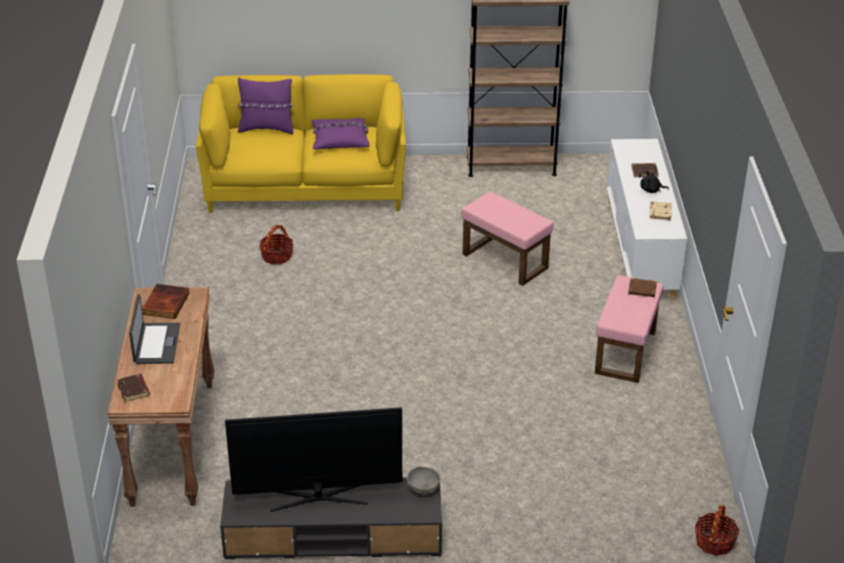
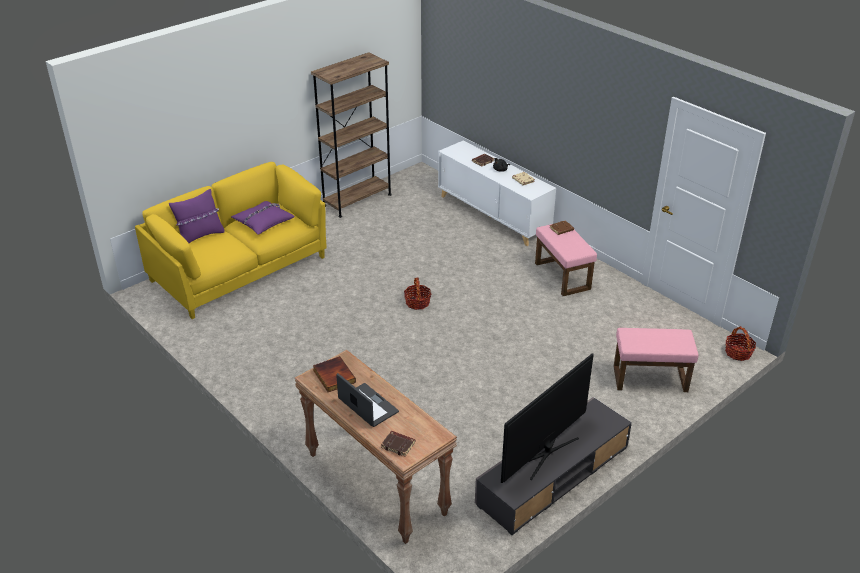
camera: 40 degrees left, 0 degrees up
basket [259,225,293,264] -> basket moved to [404,277,432,310]
grey bowl [407,466,440,495] -> none
pink ottoman [461,191,553,286] -> pink ottoman moved to [613,328,699,392]

